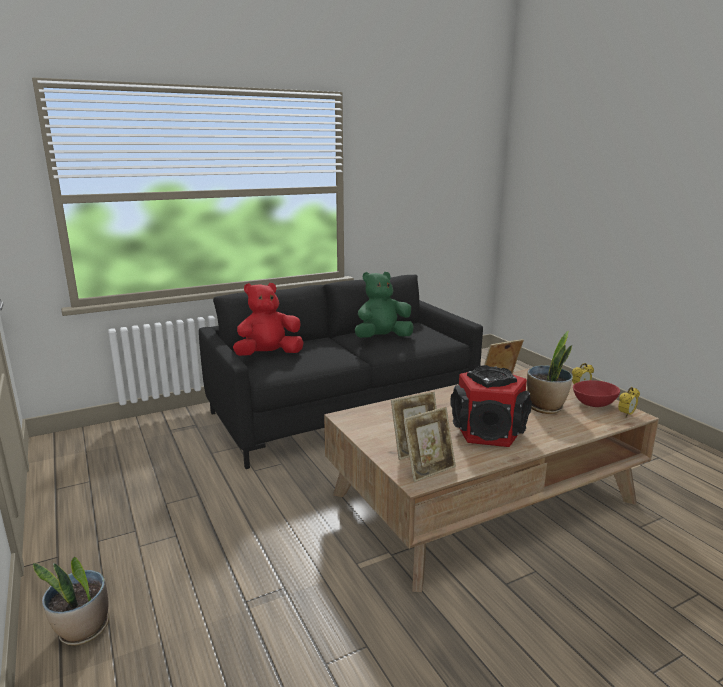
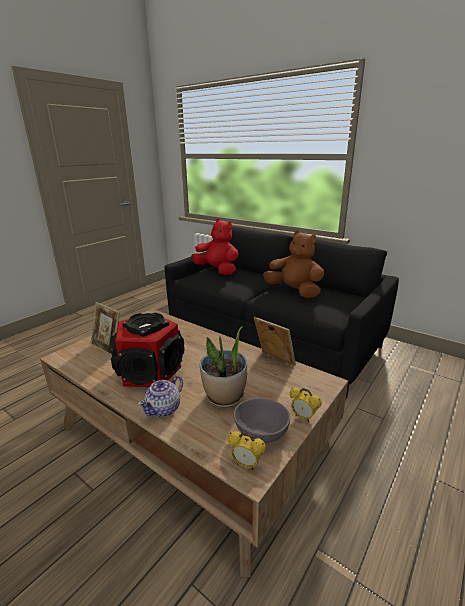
camera: 65 degrees right, 5 degrees up
potted plant [33,557,109,645] -> none
green plush toy [355,272,414,338] -> brown plush toy [263,230,324,298]
picture frame [403,407,456,482] -> none
red bowl [573,380,620,407] -> grey bowl [234,398,290,443]
none -> teapot [138,376,183,417]

